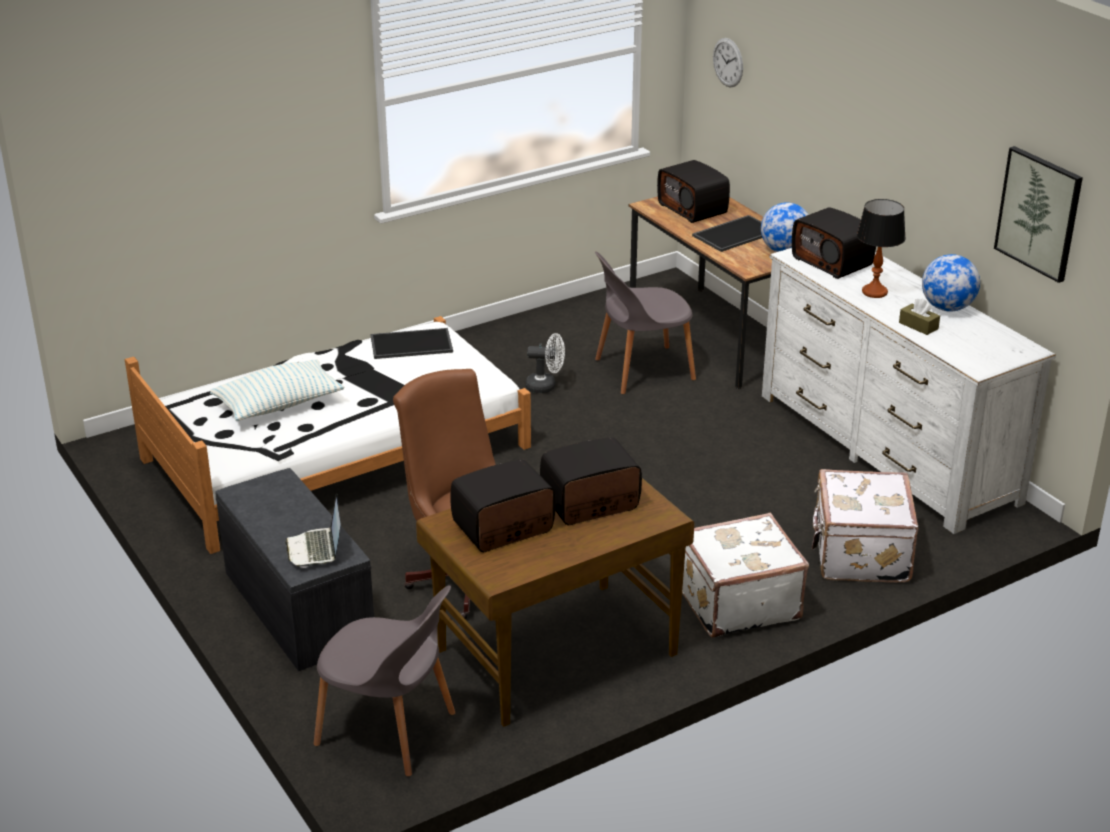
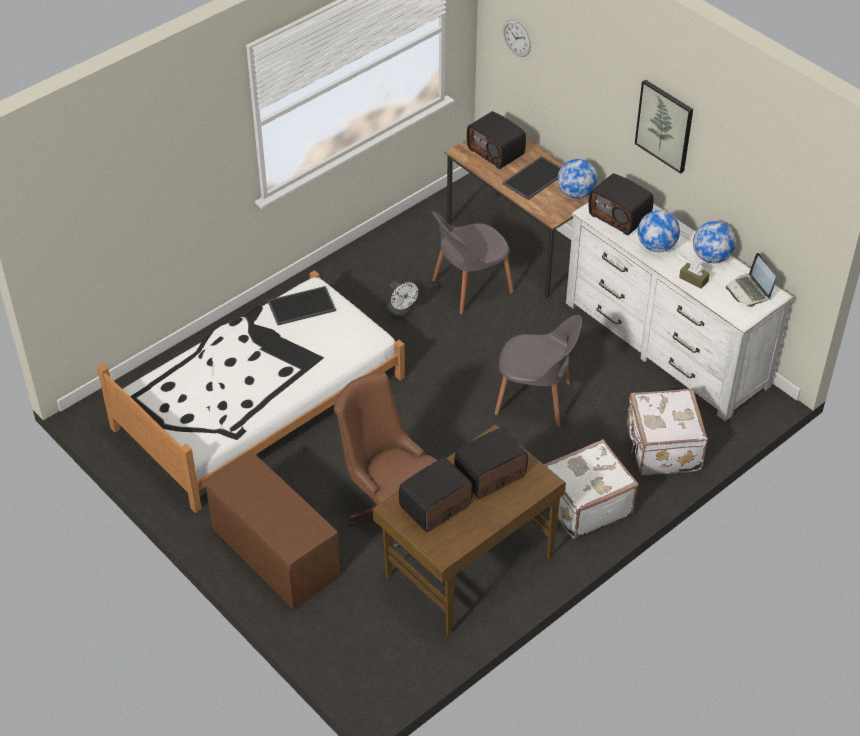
camera: 10 degrees left, 15 degrees up
pillow [210,359,344,421] -> none
grey bench [215,468,374,671] -> brown bench [205,452,340,609]
laptop [285,494,340,568] -> laptop moved to [726,253,776,307]
grey chair [314,585,455,777] -> grey chair moved to [494,315,582,427]
white fan [526,333,565,393] -> white fan turned 60 degrees clockwise [387,281,418,319]
table lamp [857,199,906,298] -> globe [638,210,680,252]
picture [994,146,1083,283] -> picture moved to [635,80,693,174]

